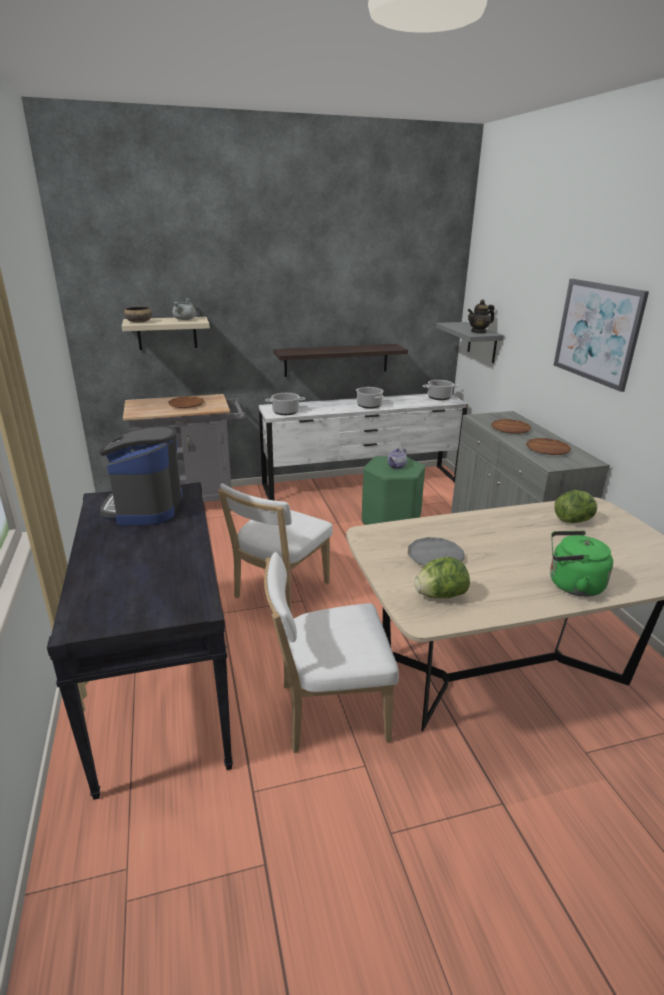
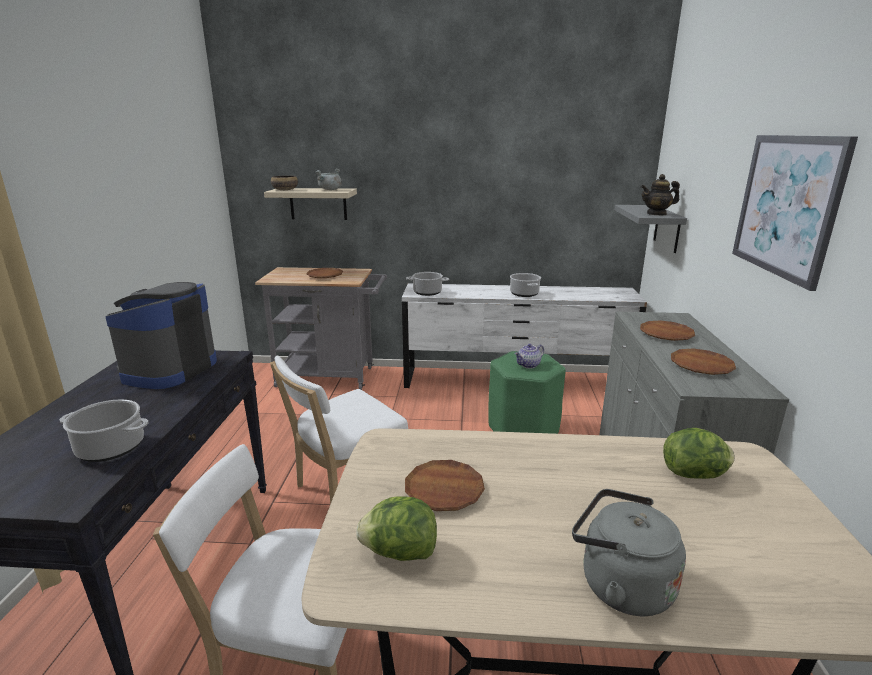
camera: 20 degrees right, 5 degrees down
shelf [274,344,408,377] -> none
grey plate [408,537,465,566] -> brown plate [405,460,485,511]
cooking pot [423,380,459,400] -> cooking pot moved to [60,399,149,462]
green kettle [550,531,613,597] -> grey kettle [572,489,686,616]

